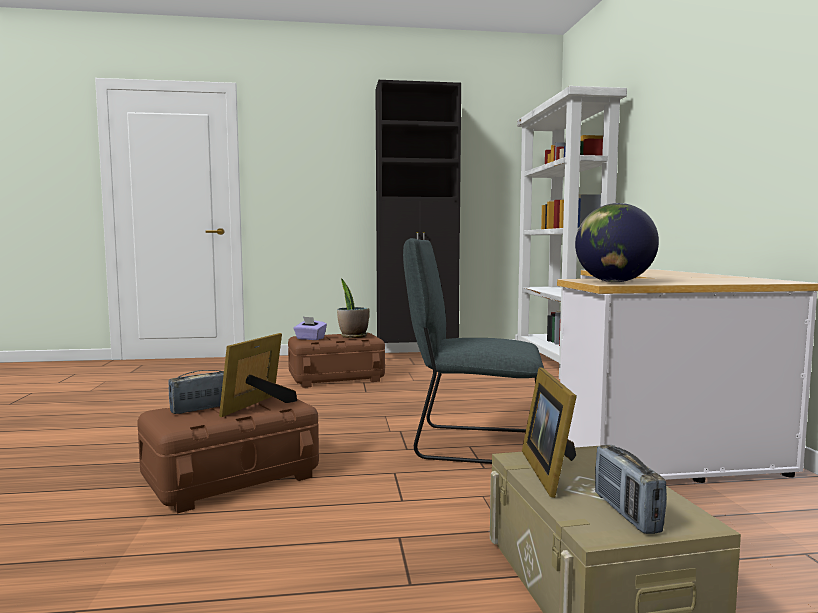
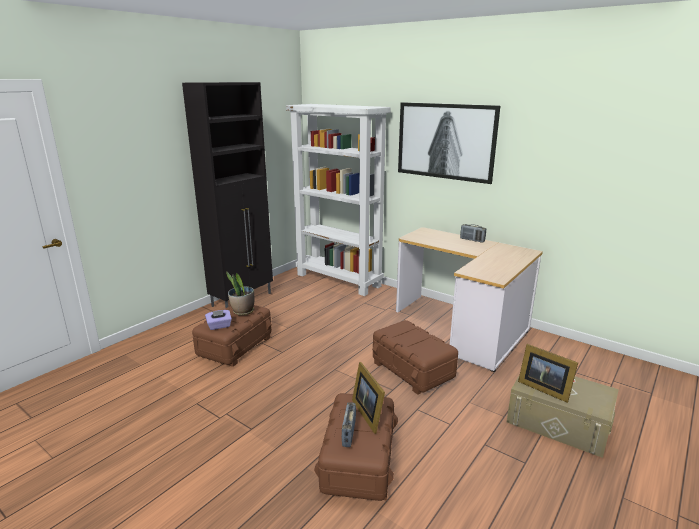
camera: 45 degrees left, 15 degrees up
grey chair [403,238,544,464] -> brown storage box [372,320,458,395]
globe [575,203,659,282] -> none
radio [595,445,667,534] -> radio moved to [460,224,486,243]
none -> picture [398,102,500,184]

